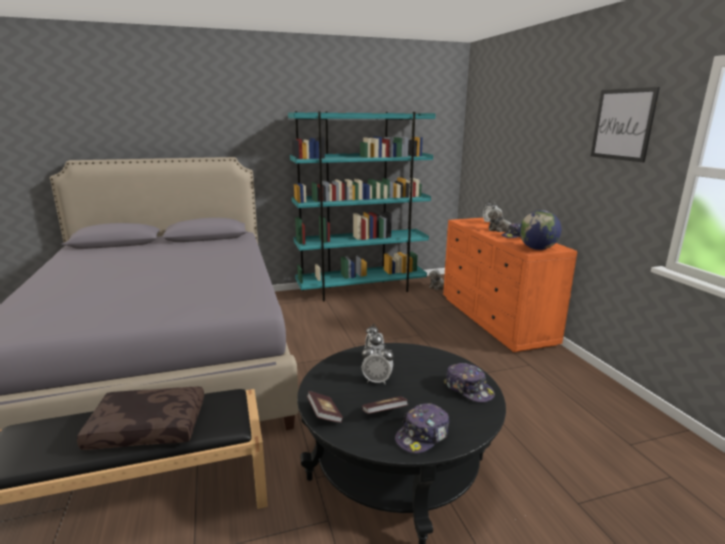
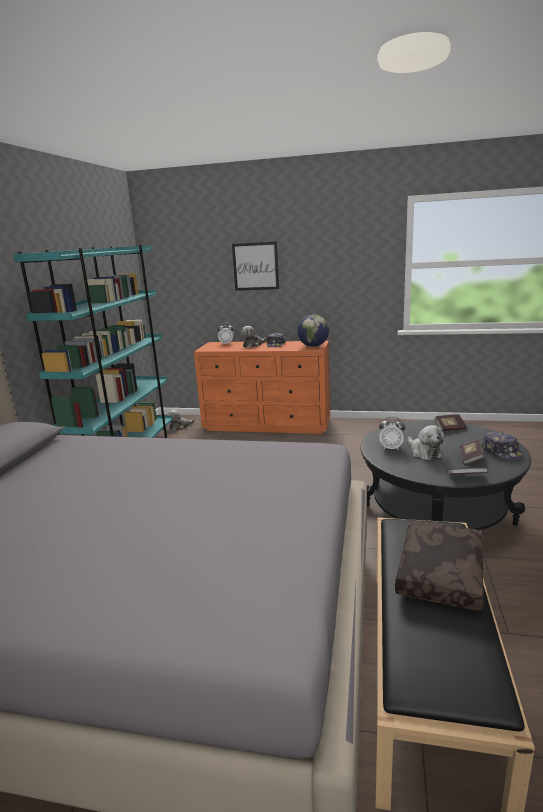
camera: 60 degrees left, 0 degrees up
alarm clock [362,343,394,384] -> plush toy [408,425,445,460]
cap [444,363,495,403] -> book [434,414,467,431]
picture [591,87,660,162] -> picture moved to [232,242,279,291]

